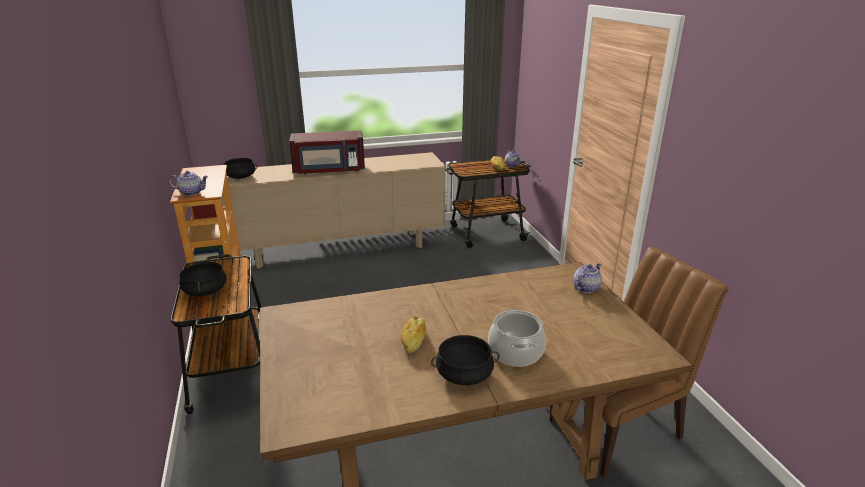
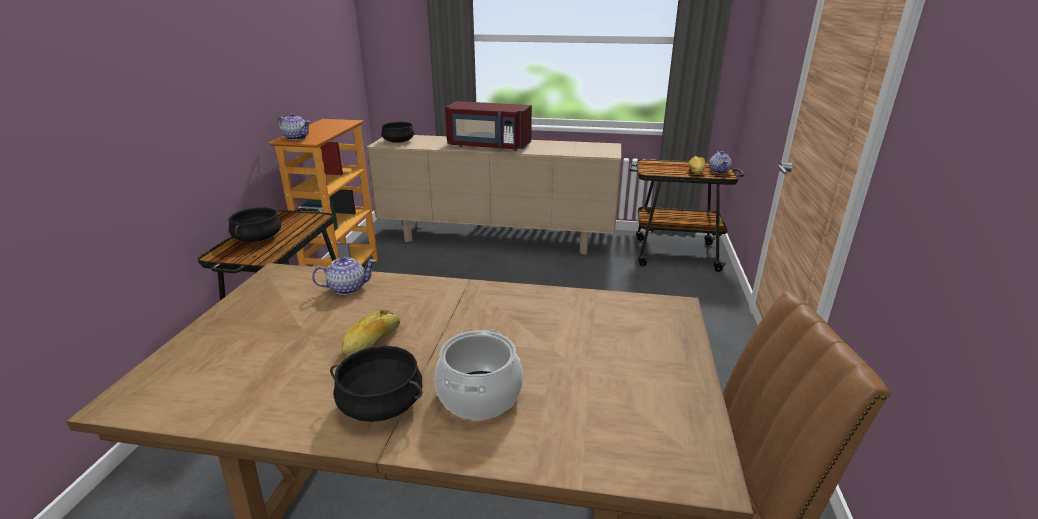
camera: 25 degrees right, 0 degrees up
teapot [573,263,602,293] -> teapot moved to [312,256,376,295]

